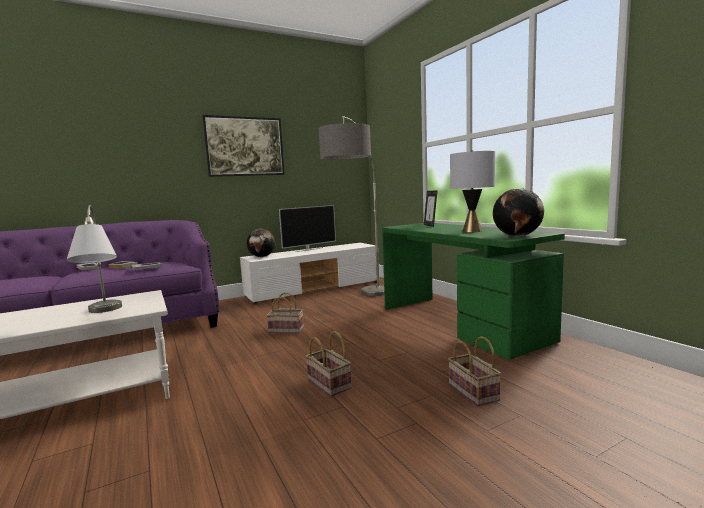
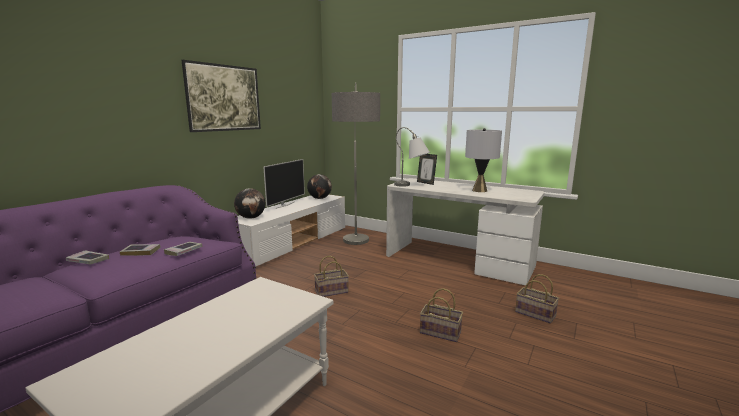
camera: 30 degrees left, 5 degrees up
grey table lamp [66,205,122,313] -> grey table lamp moved to [394,127,430,187]
green desk [382,223,565,360] -> white desk [386,178,545,285]
globe [493,188,544,237] -> globe moved to [307,174,332,199]

